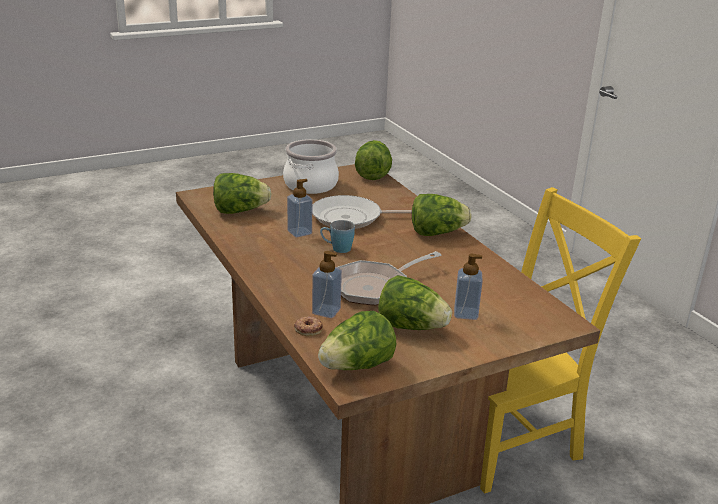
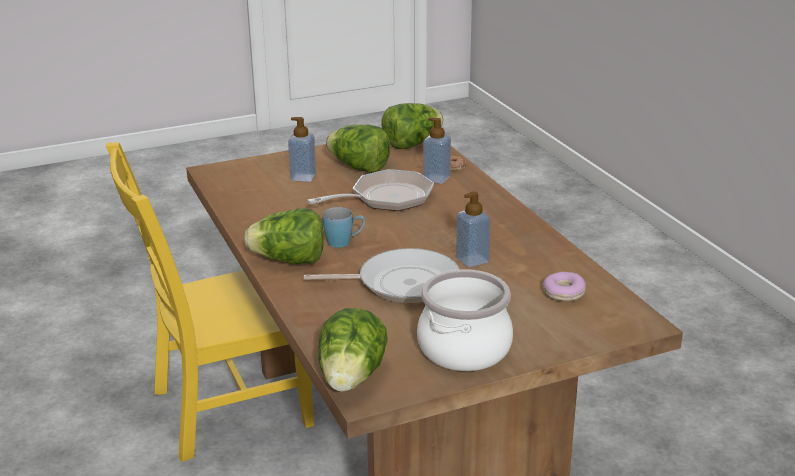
camera: 175 degrees left, 0 degrees up
lettuce [213,173,271,214] -> donut [542,272,586,301]
blue mug [320,220,355,253] -> blue mug moved to [323,207,365,248]

